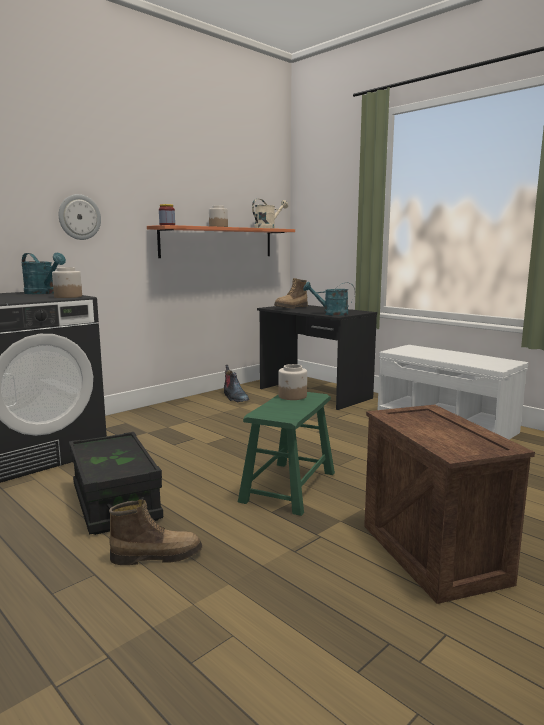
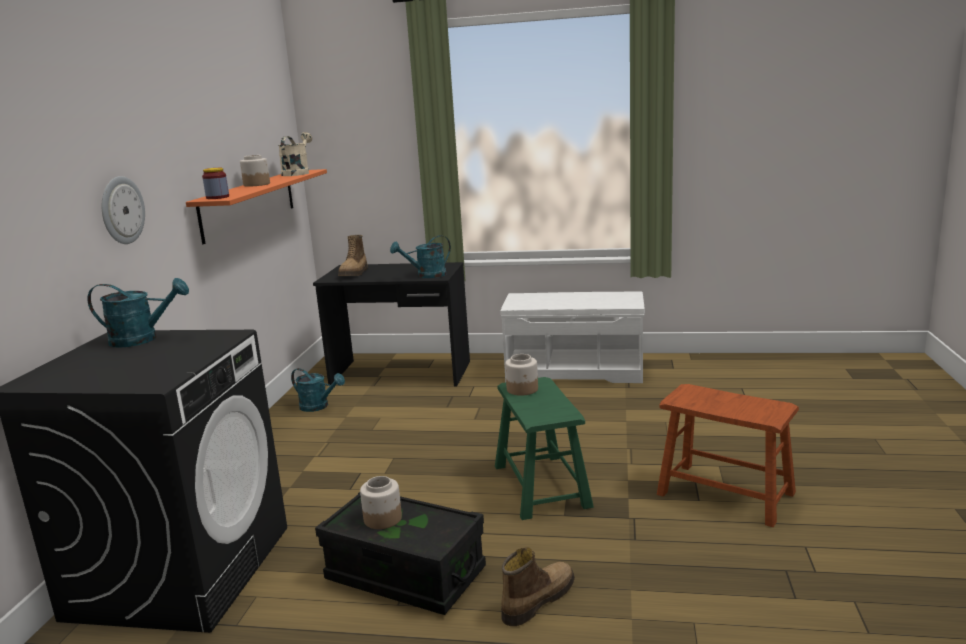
camera: 35 degrees left, 5 degrees up
jar [52,267,82,298] -> jar moved to [360,476,402,529]
boot [224,365,249,402] -> turquoise watering can [291,368,345,412]
crate [364,405,535,604] -> brown stool [657,384,799,527]

